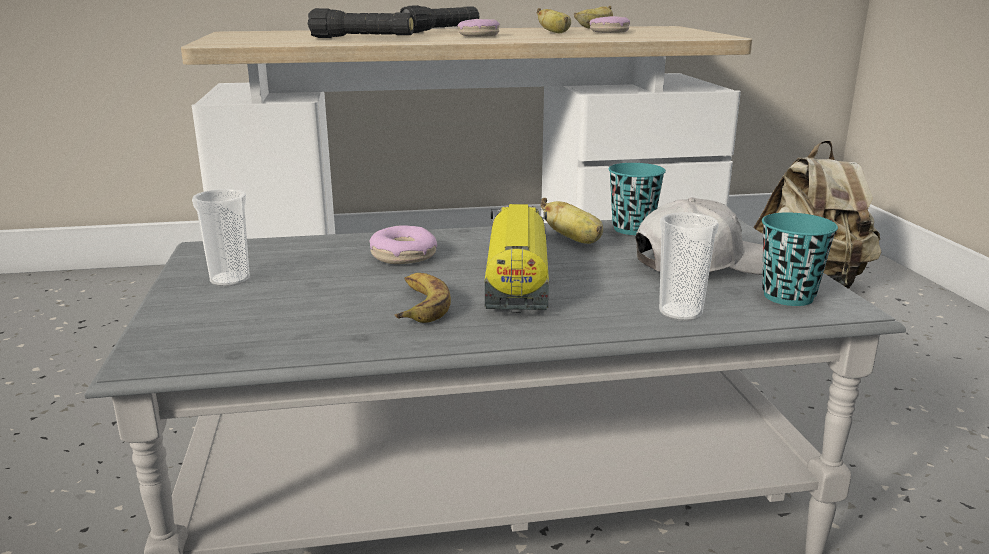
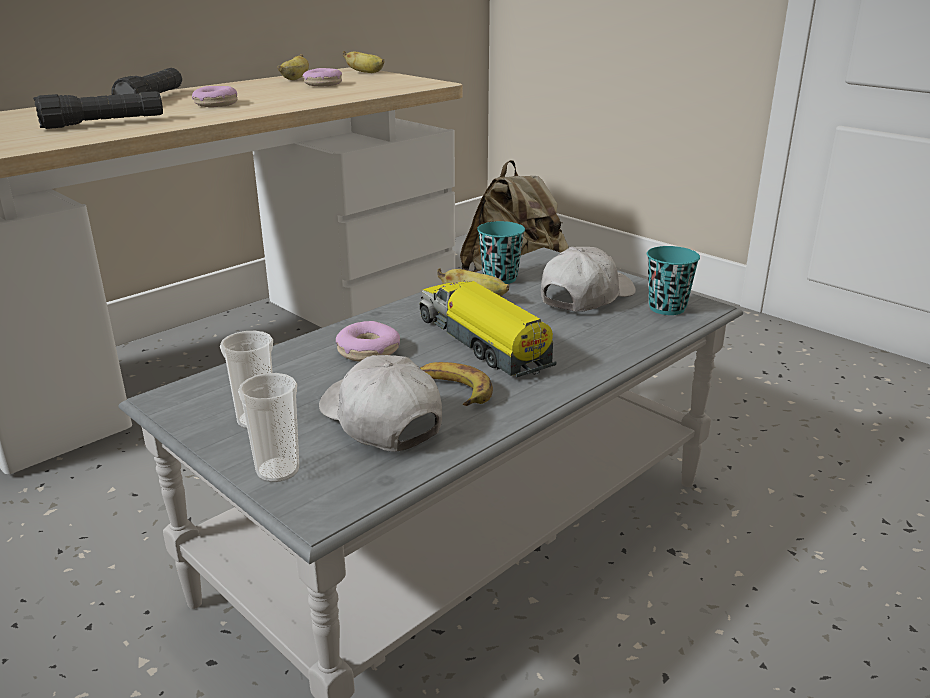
camera: 35 degrees left, 5 degrees up
banana [536,8,571,33] -> banana moved to [343,51,385,73]
cup [659,212,719,321] -> cup moved to [238,373,299,482]
none -> white cap [319,355,442,452]

